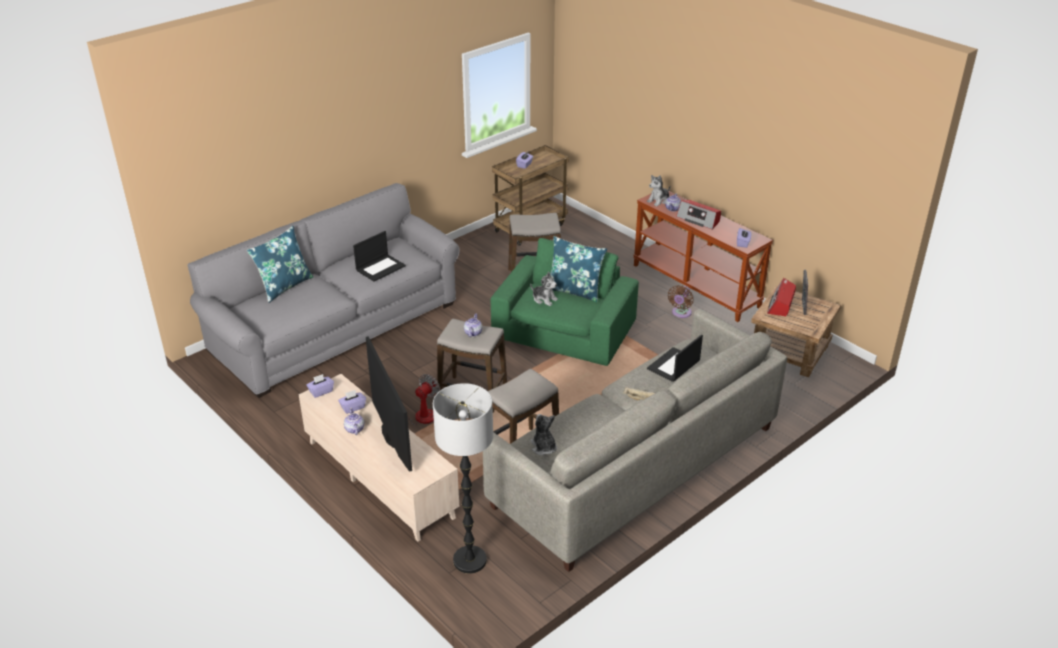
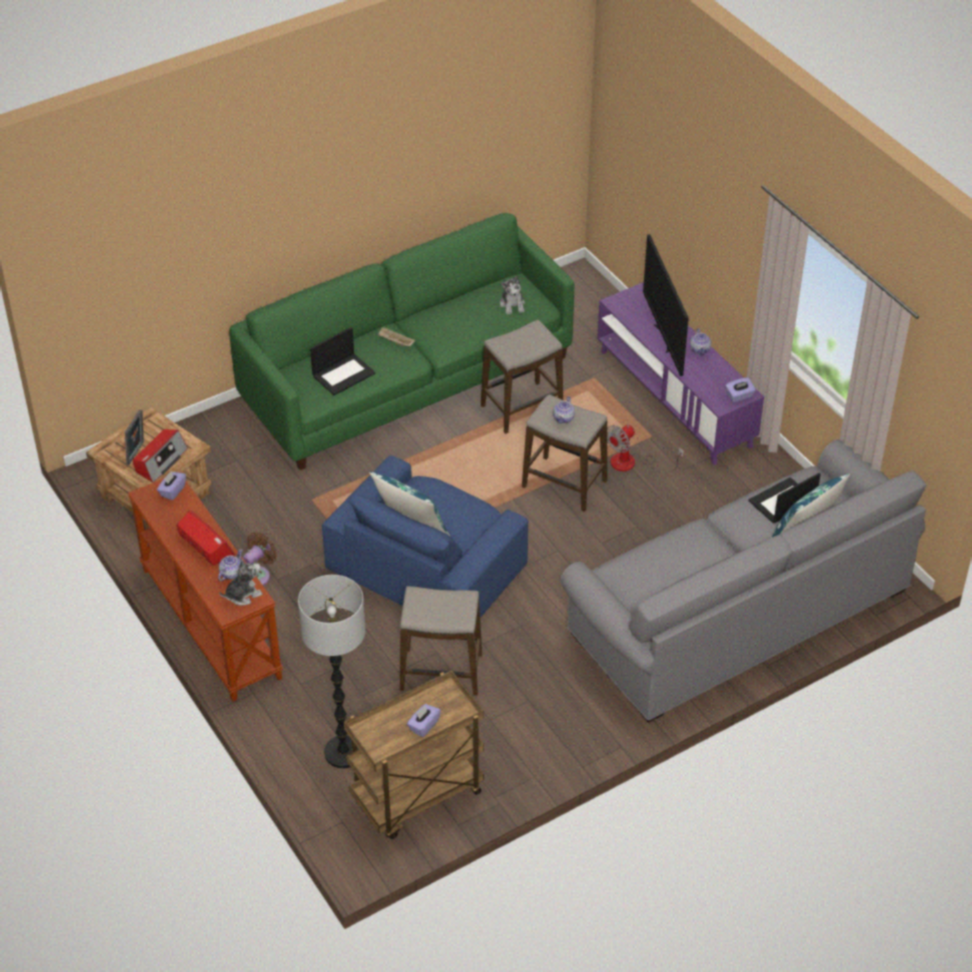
camera: 170 degrees left, 10 degrees up
beige tv stand [299,374,459,542] -> purple tv stand [597,283,764,465]
purple tissue box [338,390,366,414] -> none
laptop [353,231,406,281] -> laptop moved to [748,473,821,523]
floor lamp [433,383,493,574] -> floor lamp moved to [298,575,366,769]
grey sofa [483,309,787,572] -> green sofa [229,213,574,470]
green armchair [491,238,639,366] -> blue armchair [322,455,528,618]
plush toy [530,272,558,306] -> none

